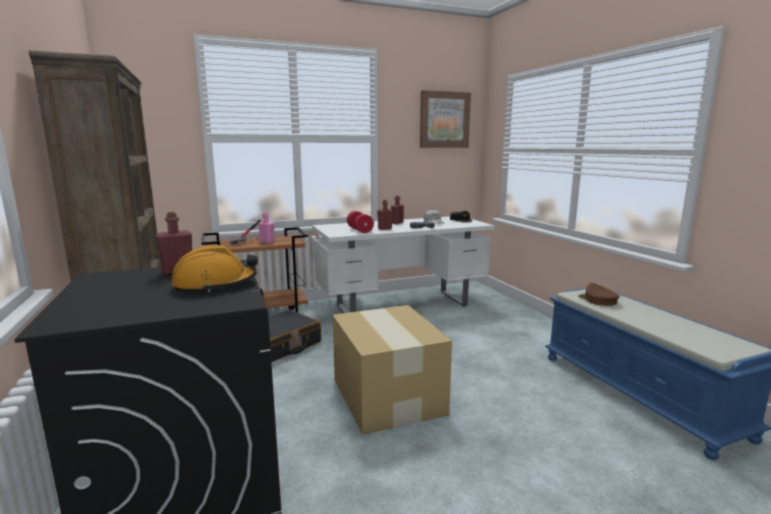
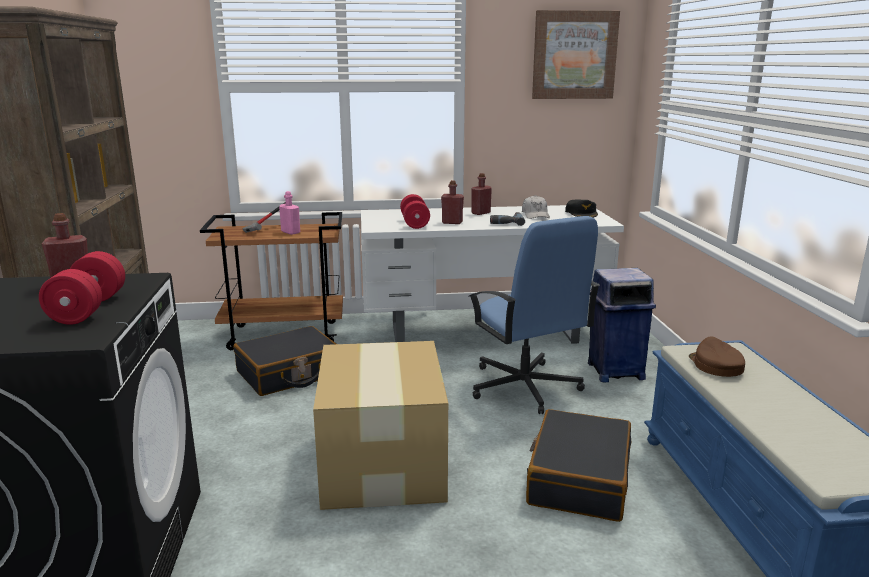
camera: 15 degrees right, 5 degrees up
orange hard hat [171,245,258,292] -> red dumbbell [39,251,125,325]
none -> blue office chair [469,216,600,414]
none -> black suitcase [526,409,631,522]
none -> blue trash can [588,268,656,382]

